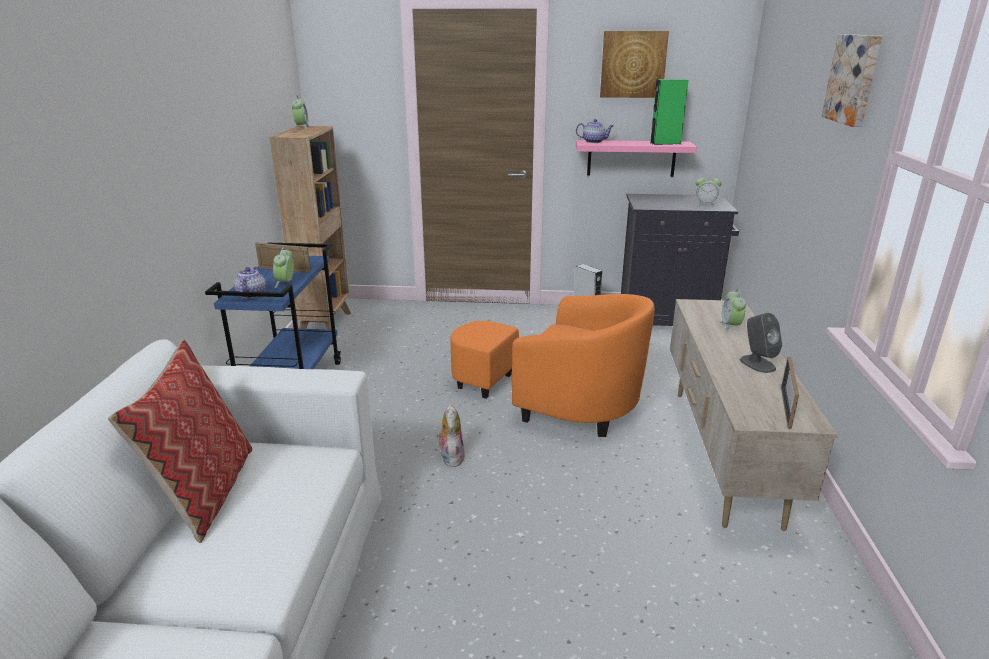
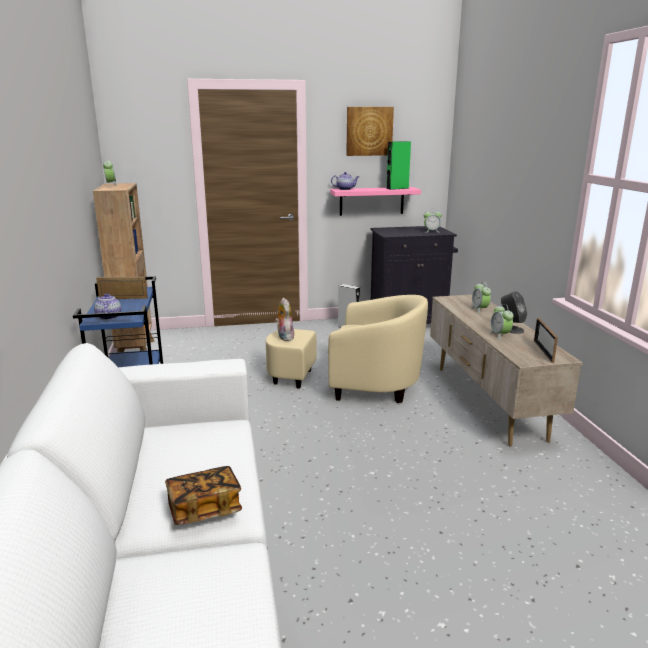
camera: 15 degrees left, 5 degrees down
pillow [108,339,252,543] -> none
alarm clock [273,247,294,288] -> alarm clock moved to [490,304,514,340]
plush toy [436,404,465,467] -> plush toy moved to [275,298,294,341]
orange armchair [450,294,655,437] -> beige armchair [266,295,428,403]
picture [821,34,882,127] -> none
none -> book [165,466,242,525]

